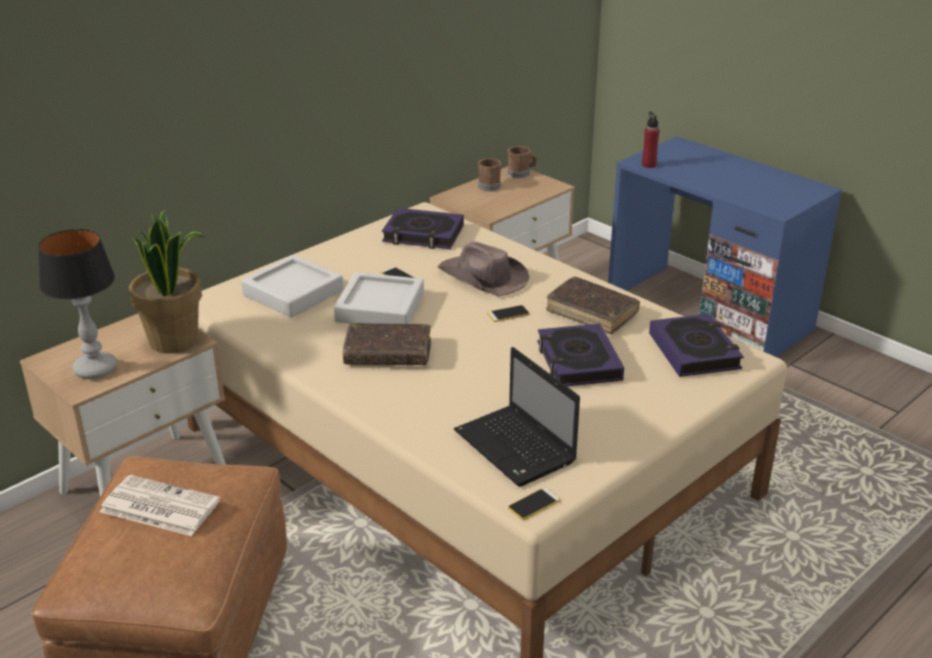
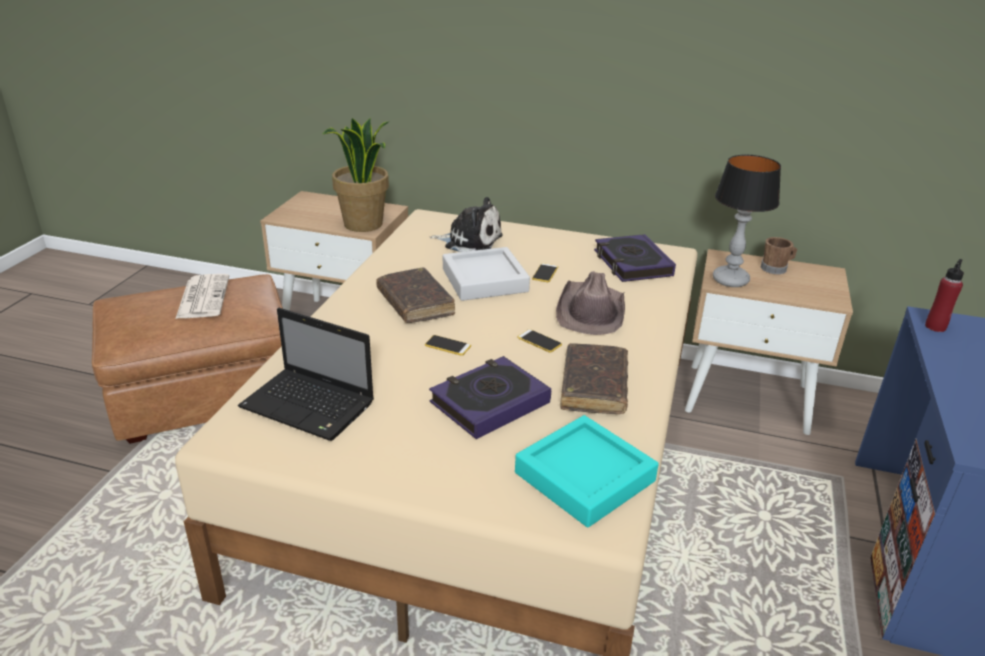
camera: 60 degrees right, 0 degrees up
table lamp [38,229,117,379] -> table lamp moved to [713,155,781,287]
grey tray [241,255,343,318] -> plush toy [430,197,503,252]
laptop [454,347,580,487] -> laptop turned 90 degrees counterclockwise [238,308,374,441]
brown mug [508,146,537,178] -> none
phone [508,487,561,520] -> phone moved to [425,335,471,356]
book [649,314,744,377] -> turquoise tray [515,415,658,527]

